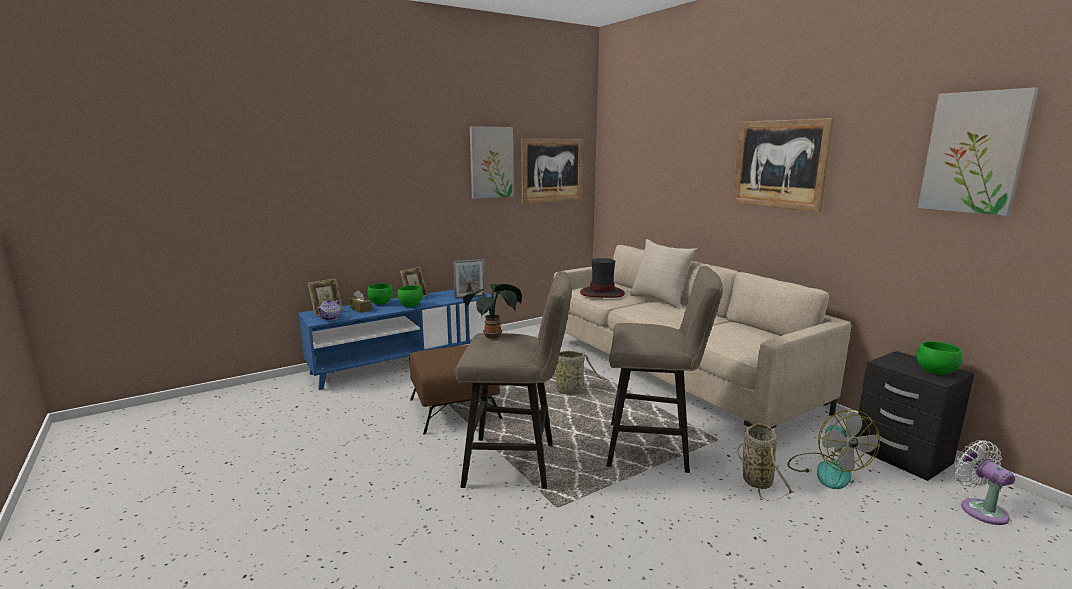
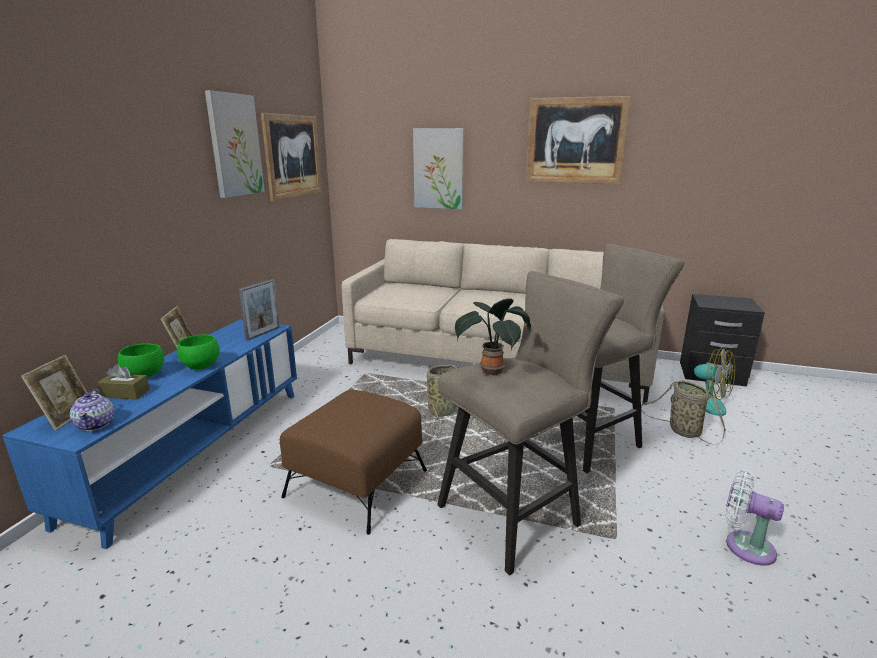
camera: 40 degrees left, 5 degrees up
hat [580,258,625,298] -> none
beige pillow [630,239,698,309] -> none
green bowl [916,341,963,375] -> none
picture [918,87,1038,216] -> picture moved to [413,128,464,209]
white fan [954,440,1015,525] -> white fan moved to [724,469,784,566]

